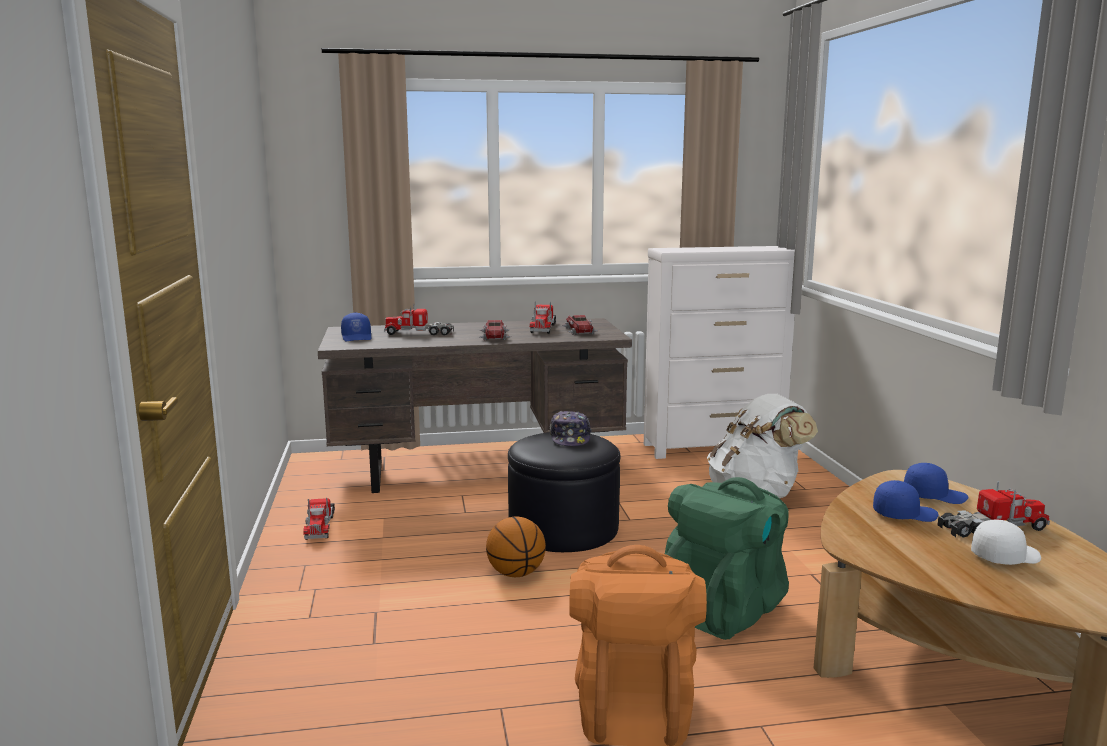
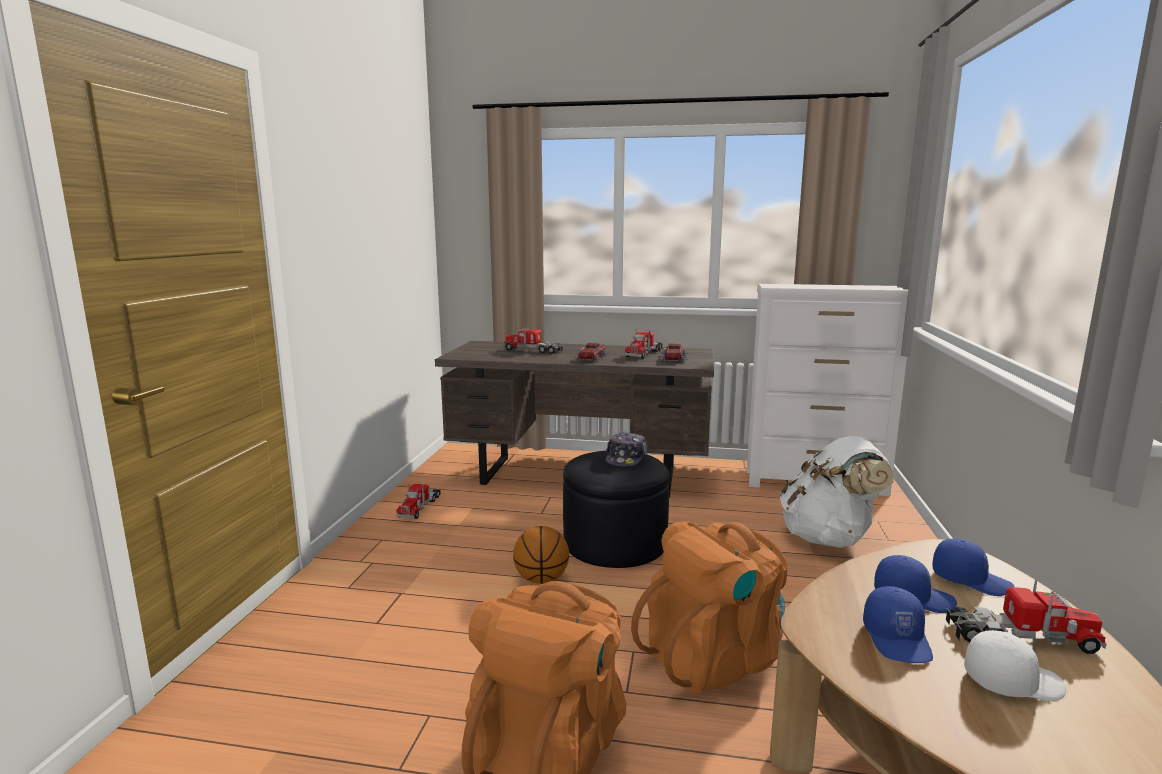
camera: 20 degrees right, 0 degrees up
blue cap [341,312,371,341] -> blue cap moved to [863,586,933,663]
green backpack [664,477,789,640] -> orange backpack [631,522,787,695]

